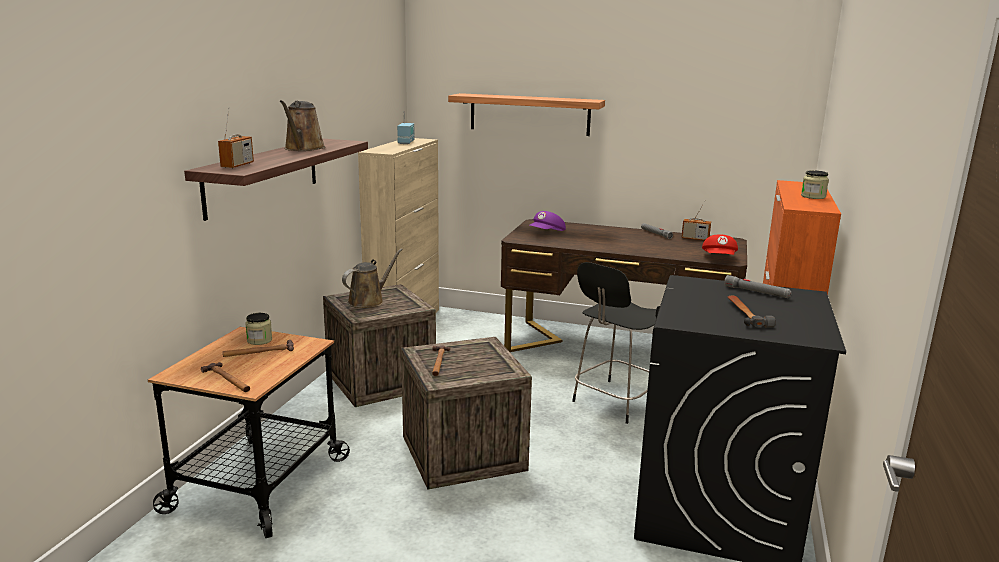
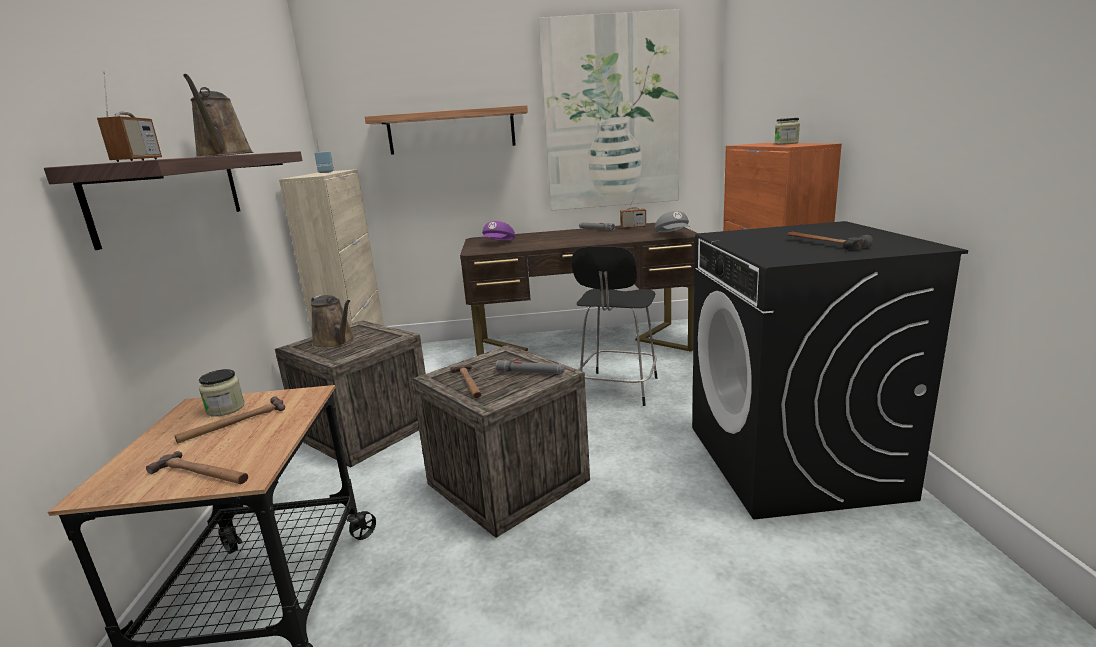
camera: 20 degrees left, 0 degrees up
brown watering can [342,248,403,308] -> brown watering can turned 120 degrees clockwise [311,295,355,349]
red cap [702,234,738,255] -> grey cap [655,211,690,233]
grey flashlight [724,275,792,298] -> grey flashlight moved to [496,360,565,374]
none -> picture [538,9,680,211]

